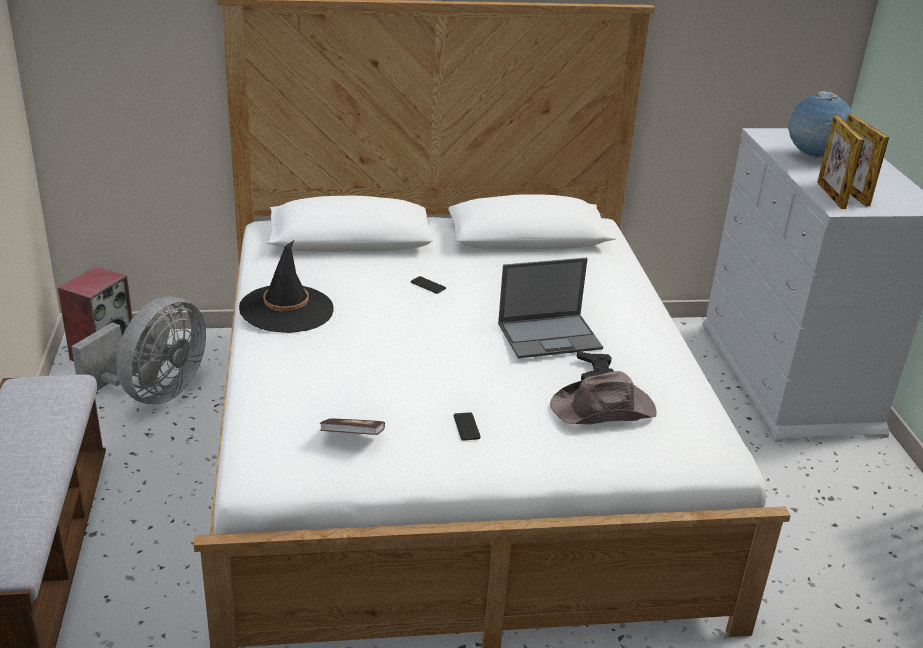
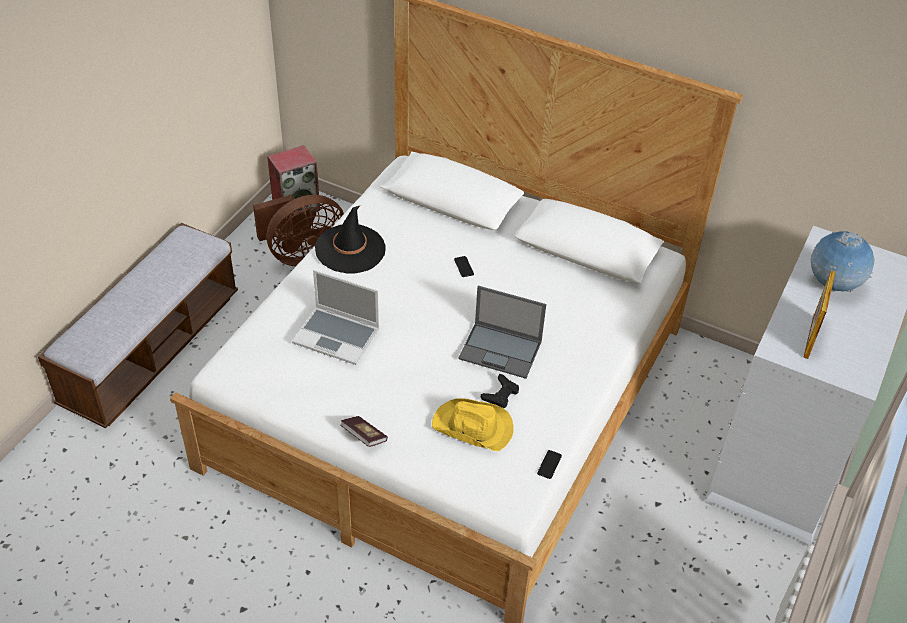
camera: 35 degrees right, 15 degrees up
grey fan [71,297,206,404] -> brown fan [253,195,344,266]
book [320,419,385,435] -> book moved to [340,416,388,447]
phone [454,412,481,440] -> phone moved to [537,450,562,479]
brown hat [550,371,657,424] -> yellow hat [432,398,514,451]
picture frame [817,116,864,209] -> none
none -> laptop [292,270,379,365]

